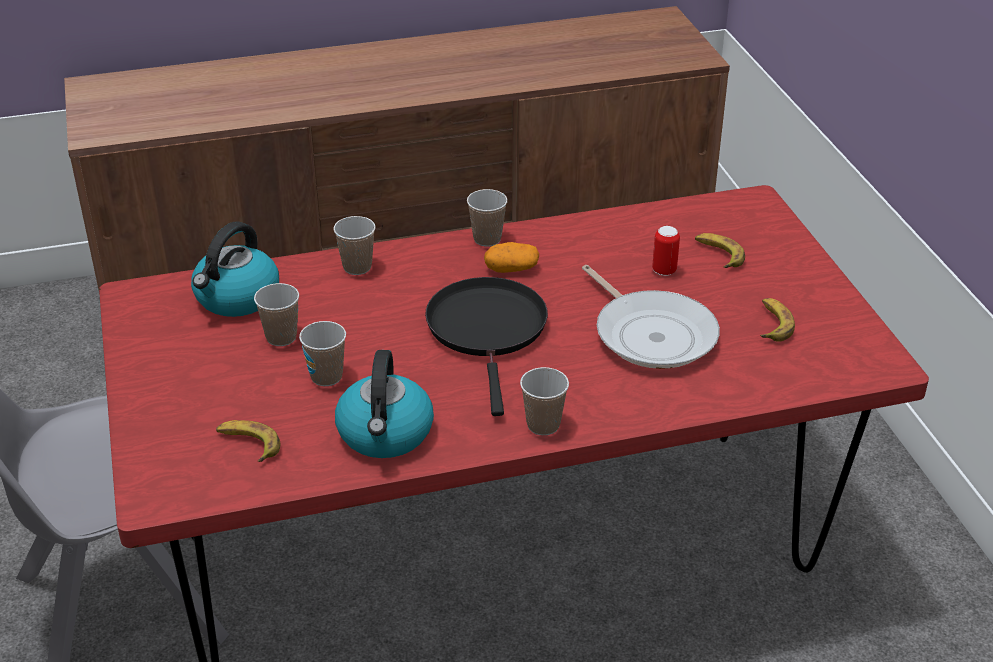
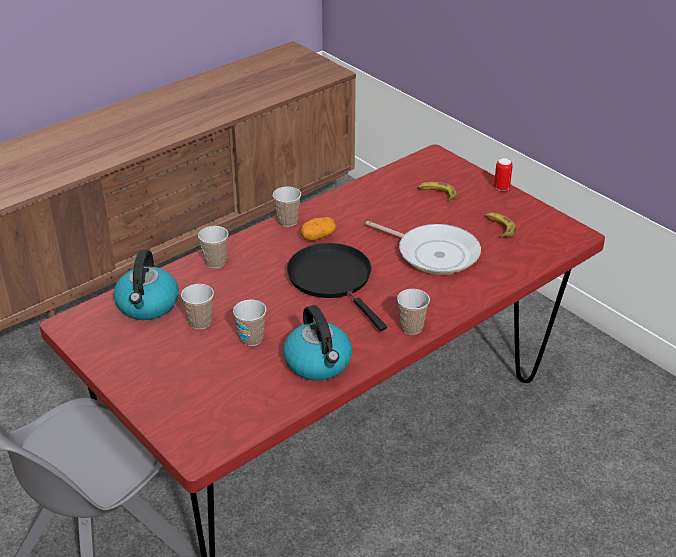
camera: 25 degrees left, 0 degrees up
banana [216,420,280,462] -> none
can [652,226,680,276] -> can moved to [494,158,513,191]

